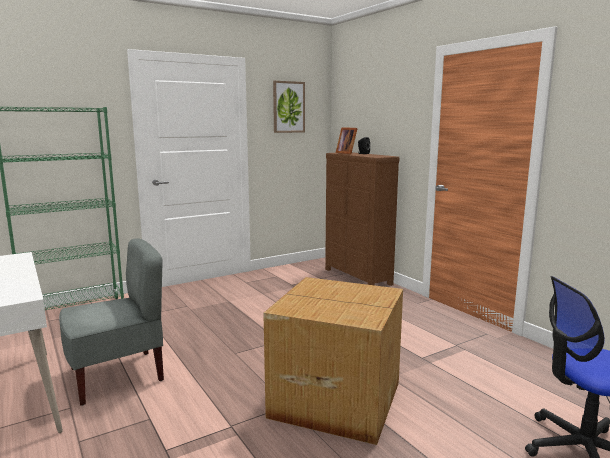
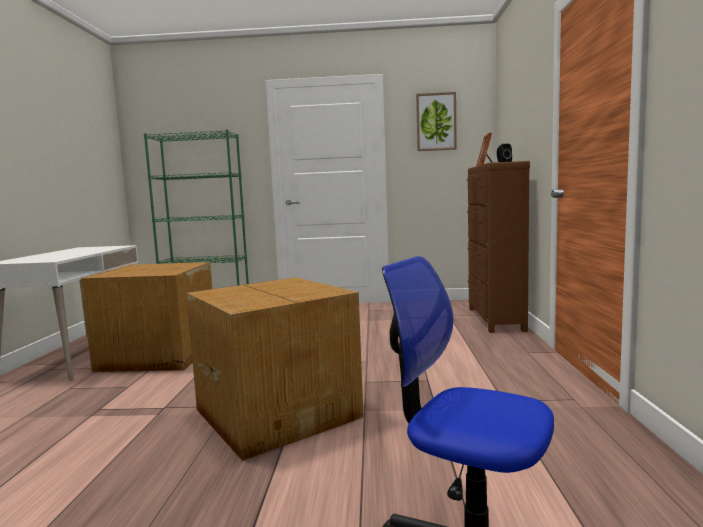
camera: 35 degrees right, 5 degrees down
grey chair [59,238,164,406] -> cardboard box [81,262,212,372]

